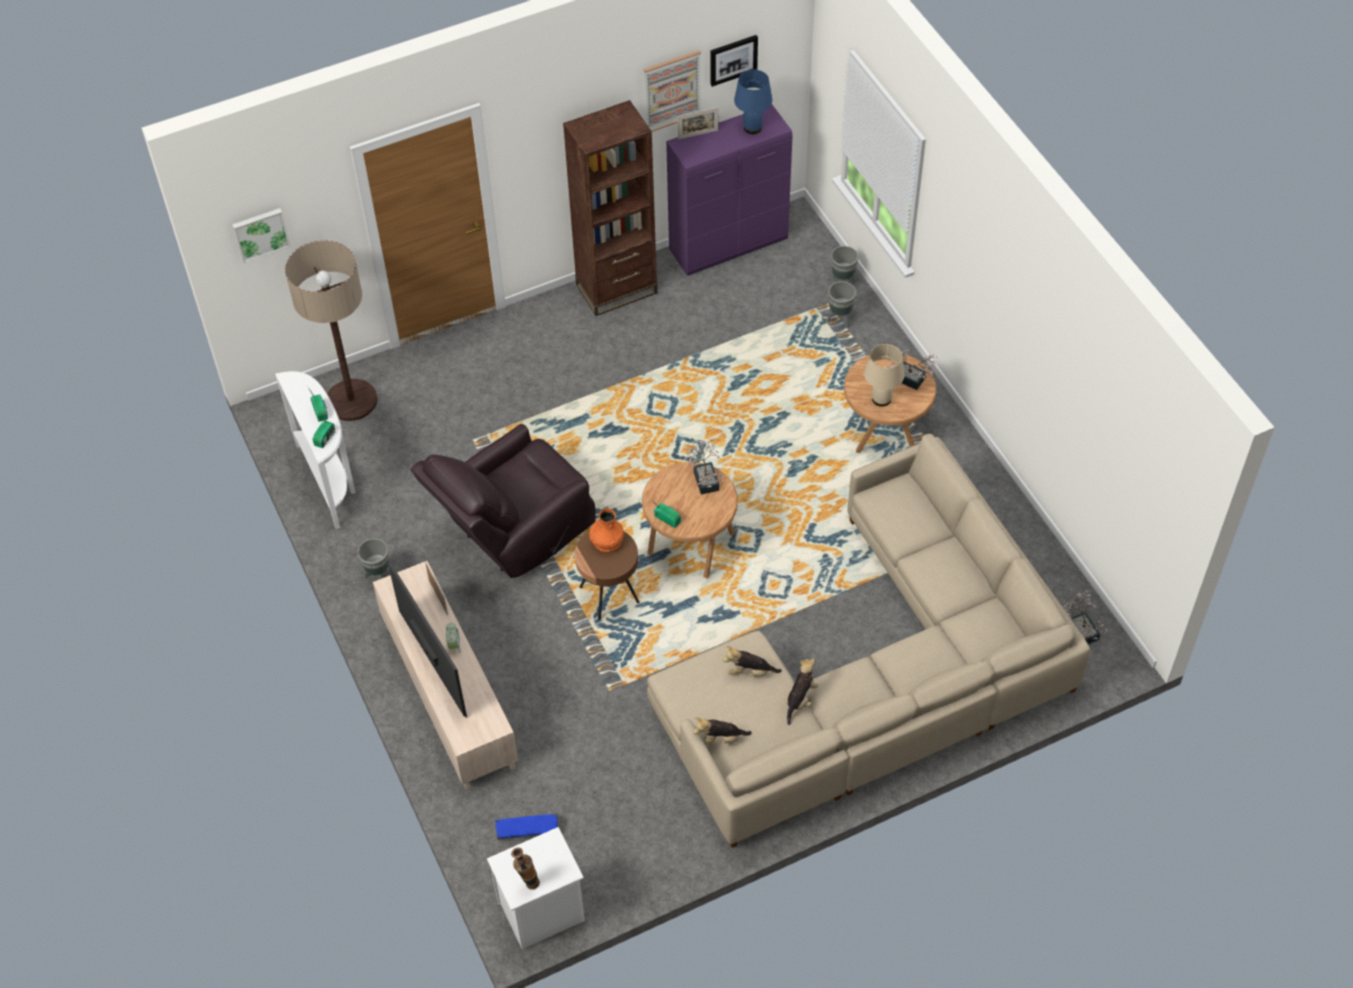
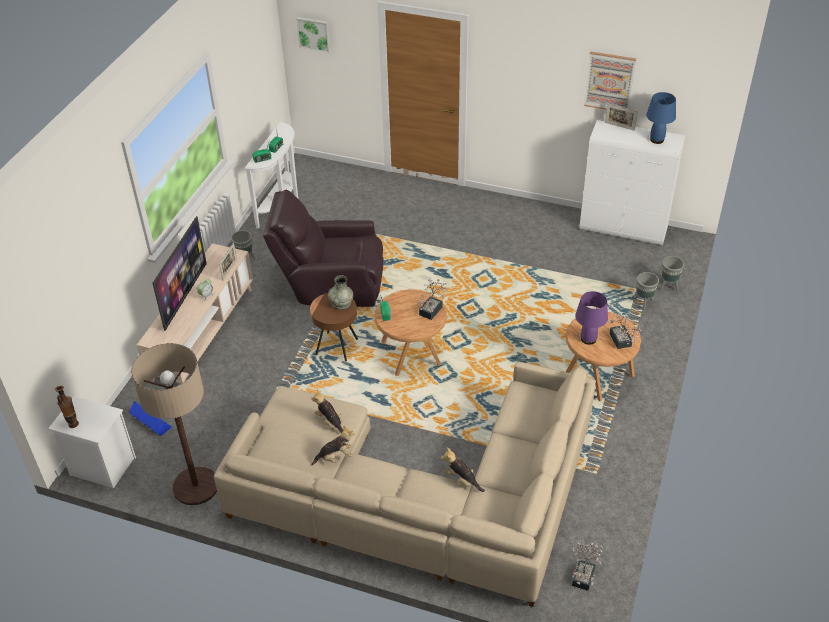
camera: 45 degrees right, 10 degrees down
floor lamp [285,240,377,421] -> floor lamp moved to [131,343,217,505]
brown bookcase [563,100,657,316] -> none
orange vase [589,508,624,552] -> grey vase [328,275,353,310]
purple cabinet [666,104,792,276] -> white cabinet [579,120,685,245]
plush toy [693,717,752,744] -> plush toy moved to [441,447,485,492]
picture [710,35,758,87] -> none
beige table lamp [864,344,904,407] -> purple table lamp [575,291,608,345]

